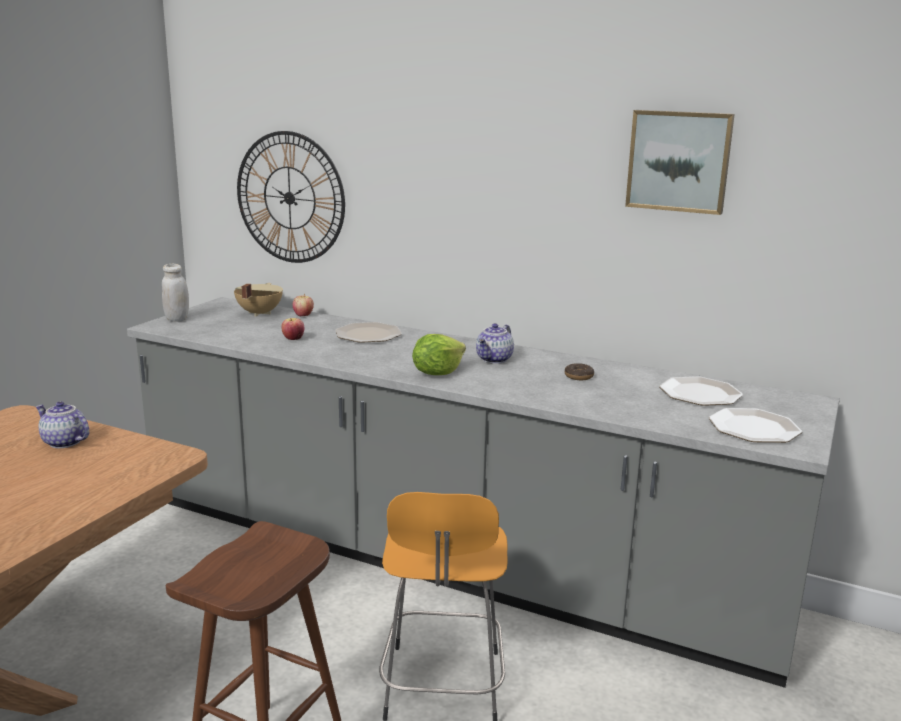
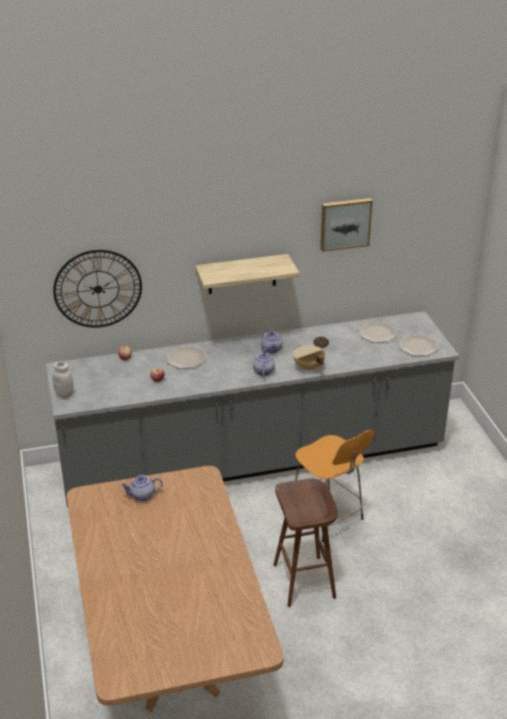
camera: 40 degrees left, 15 degrees up
beige cooking pot [234,283,283,316] -> beige cooking pot moved to [293,344,325,371]
lettuce [412,334,466,375] -> teapot [253,348,275,376]
none -> shelf [195,254,300,294]

